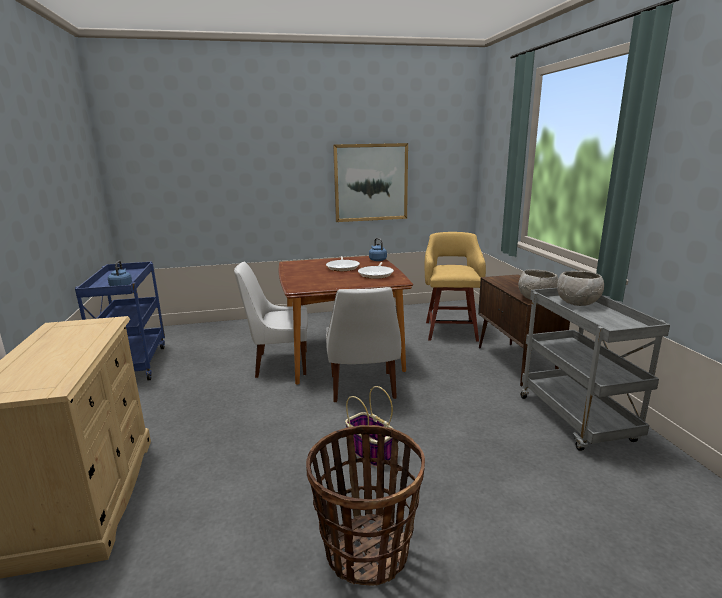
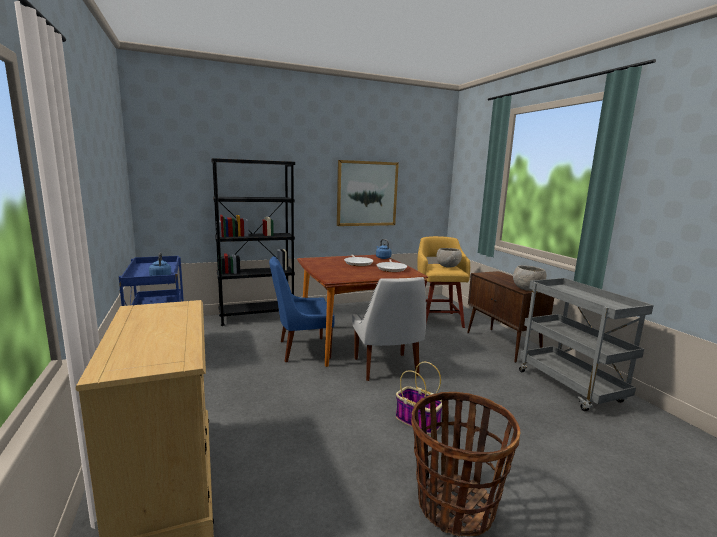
camera: 10 degrees left, 5 degrees down
white chair [234,261,308,378] -> blue chair [269,256,335,362]
grey bowl [557,271,604,306] -> grey bowl moved to [436,248,462,268]
none -> black bookcase [211,158,295,326]

